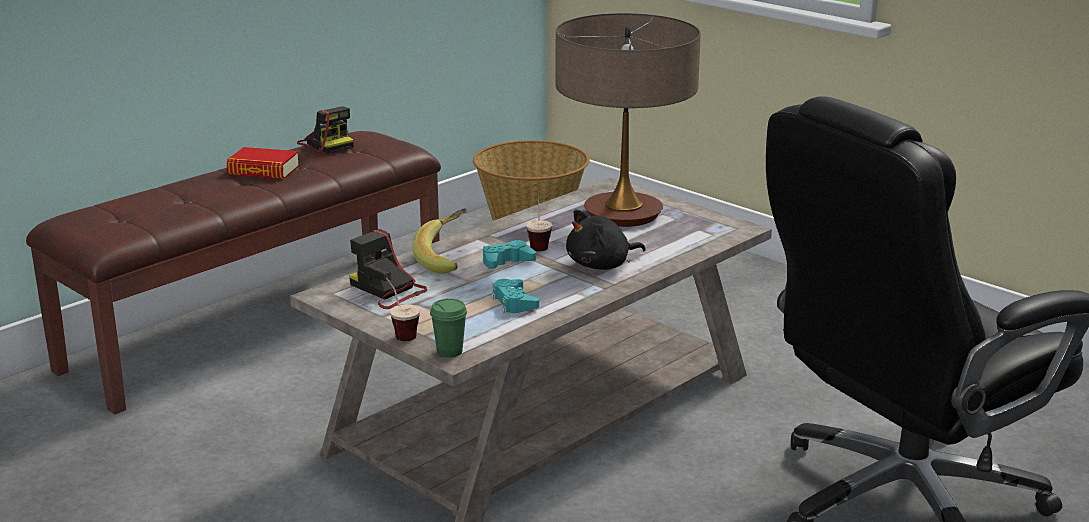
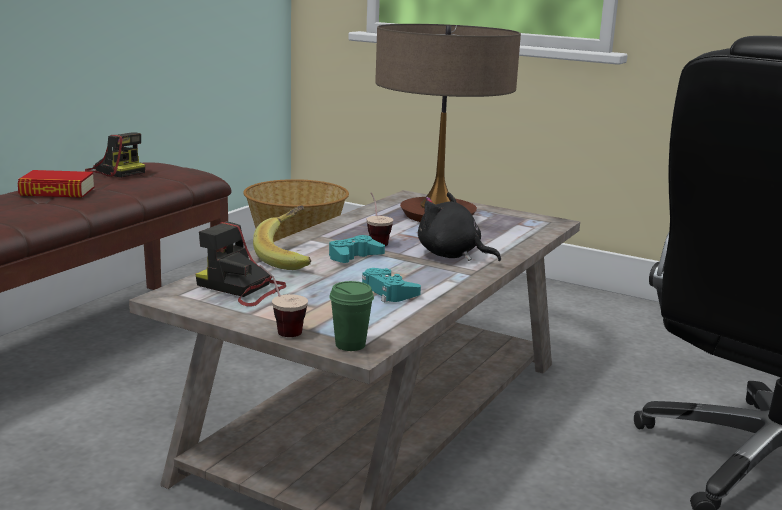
camera: 15 degrees left, 5 degrees down
black plush toy [566,209,646,270] -> black plush toy turned 75 degrees clockwise [418,192,501,261]

